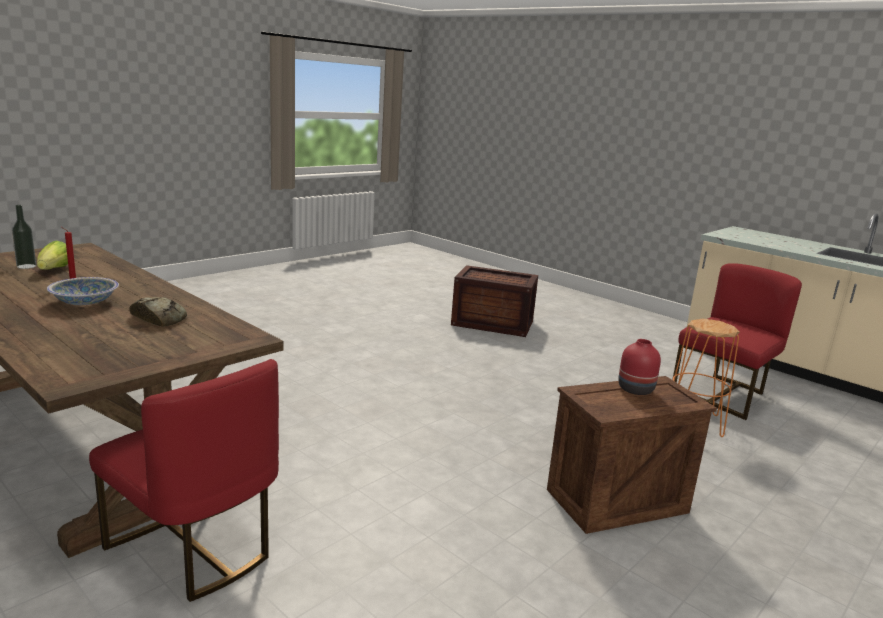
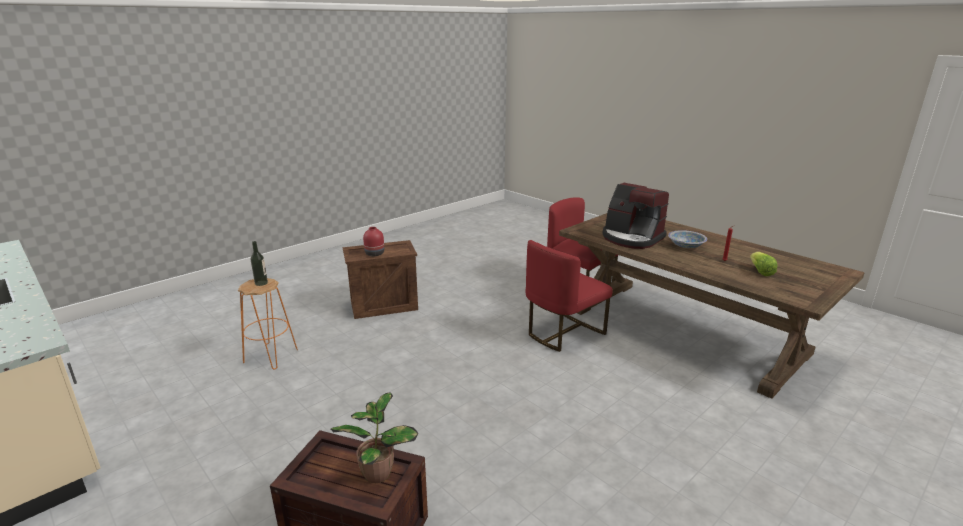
camera: 175 degrees left, 5 degrees up
bottle [12,205,36,269] -> bottle moved to [251,241,268,286]
bread [129,297,187,326] -> coffee machine [602,183,669,249]
red chair [672,263,802,420] -> red chair moved to [526,240,613,352]
none -> potted plant [331,392,418,483]

